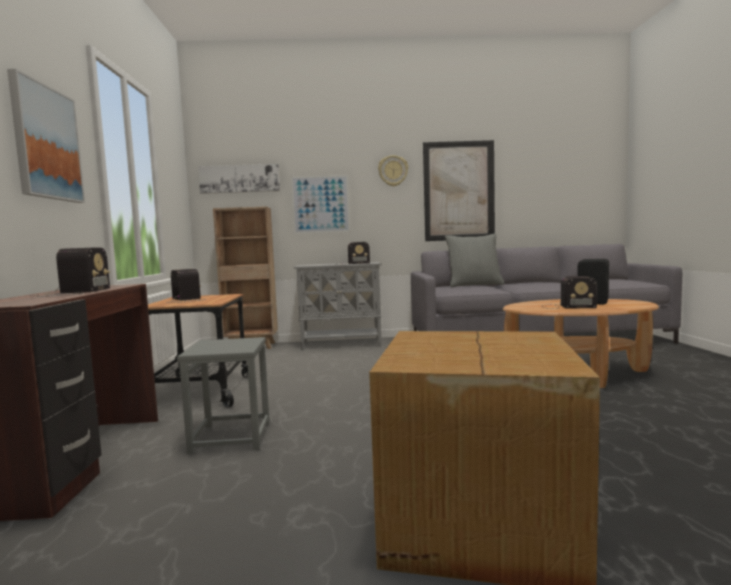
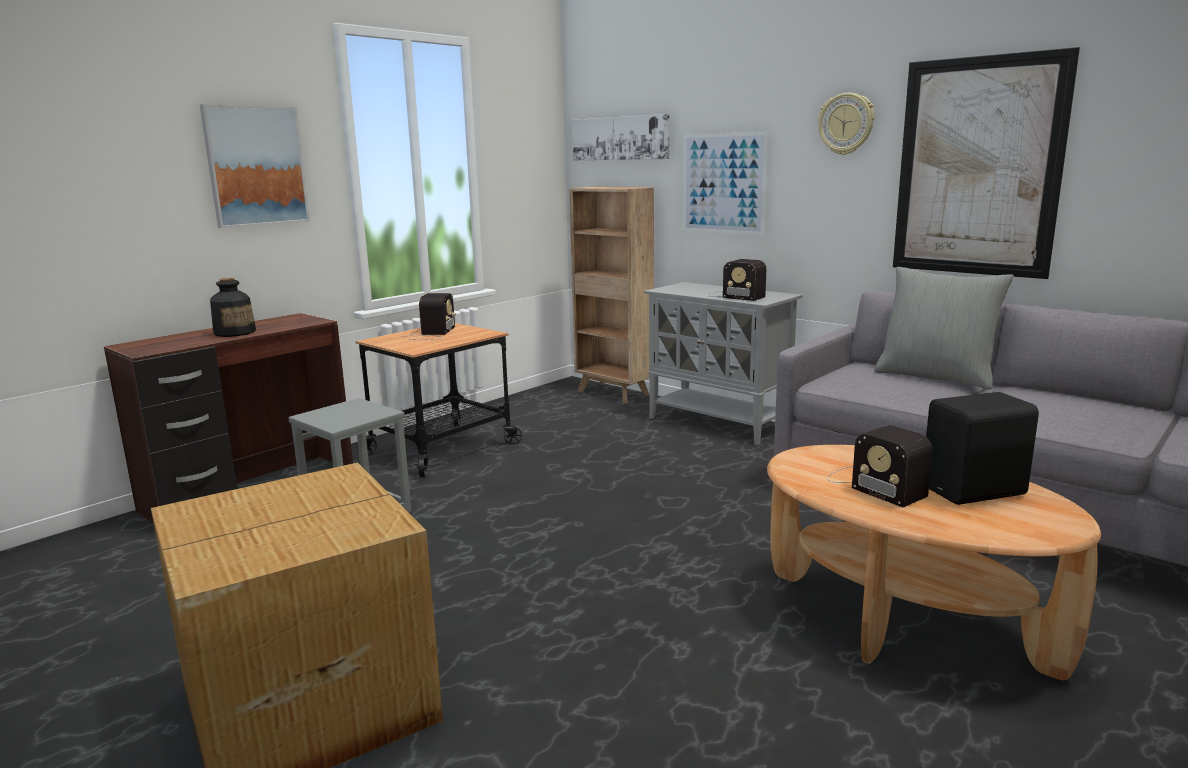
camera: 45 degrees right, 10 degrees up
radio [30,248,110,297] -> bottle [210,278,256,337]

